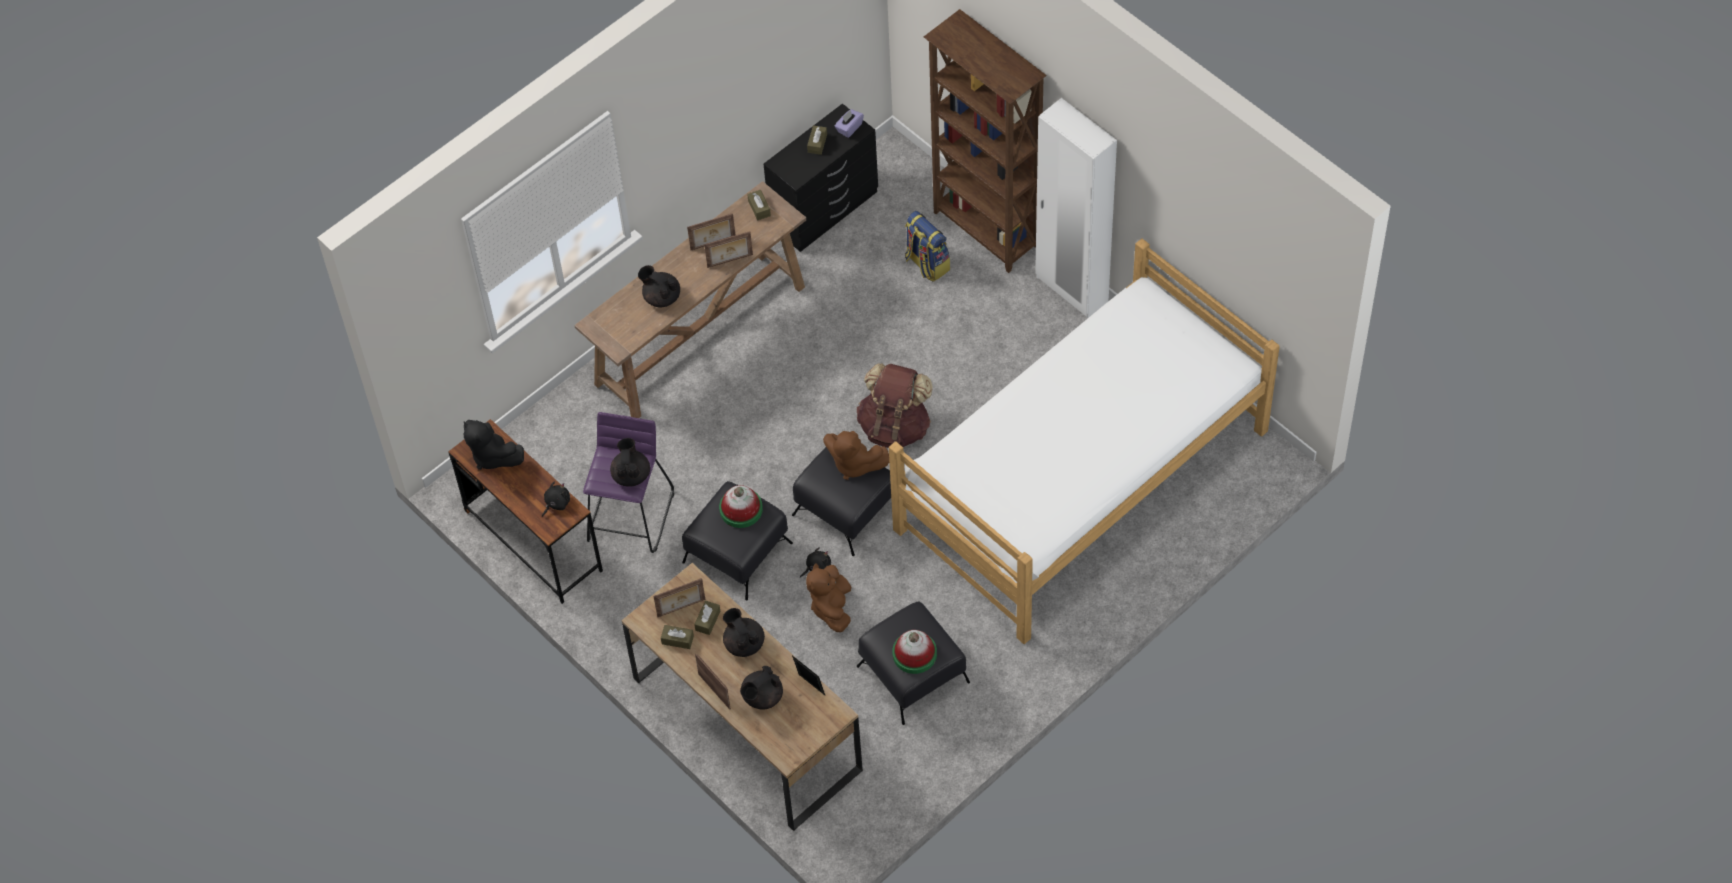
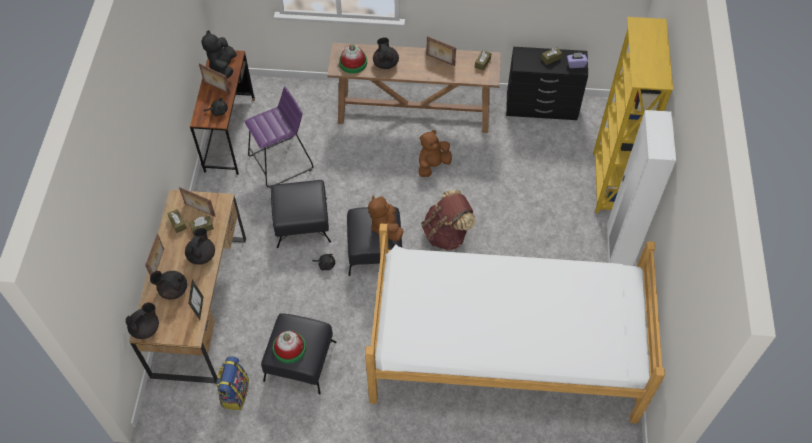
camera: 45 degrees right, 0 degrees up
black teapot [610,438,650,487] -> black teapot moved to [125,303,159,339]
picture frame [704,231,753,268] -> picture frame moved to [199,64,231,94]
hat [719,485,763,528] -> hat moved to [339,44,367,74]
brown plush toy [806,563,851,632] -> brown plush toy moved to [418,130,452,177]
backpack [905,211,950,282] -> backpack moved to [217,356,249,410]
brown bookcase [924,9,1047,273] -> yellow bookcase [593,17,673,213]

